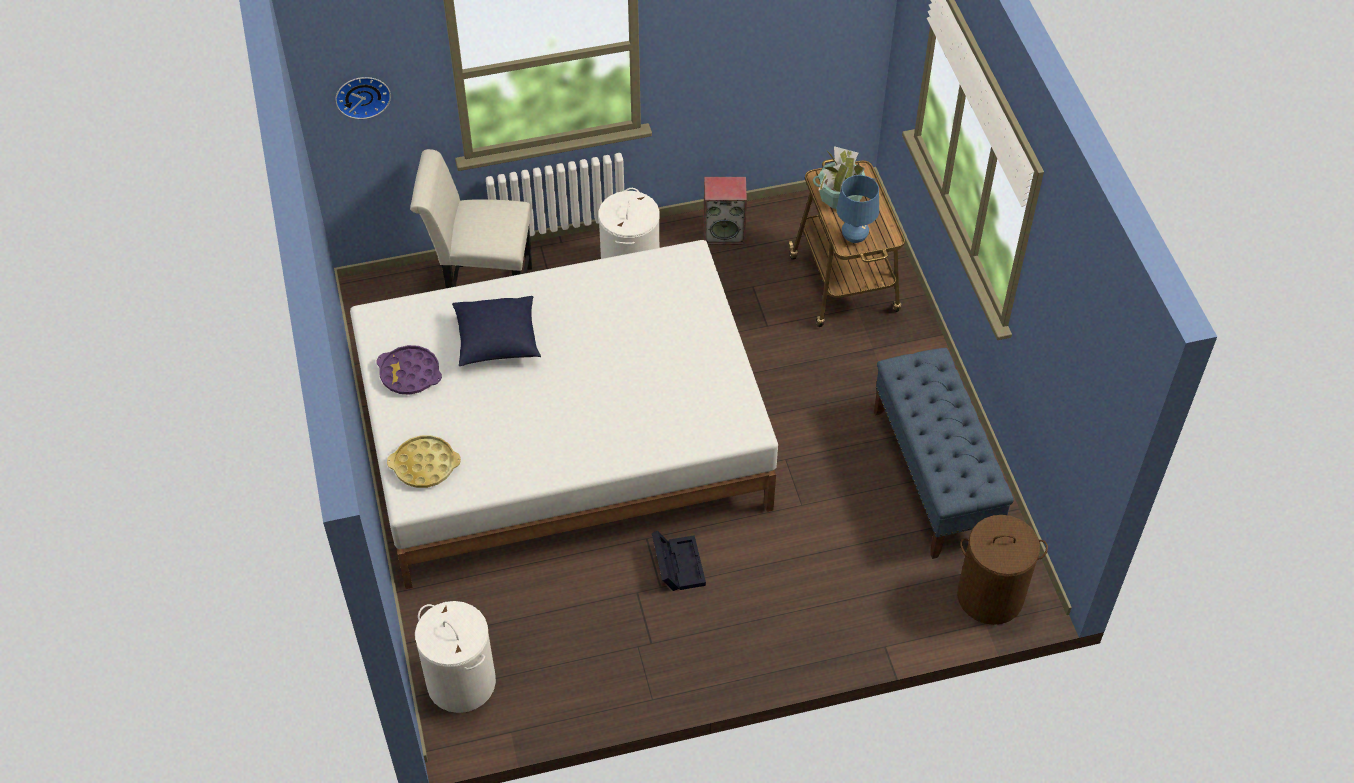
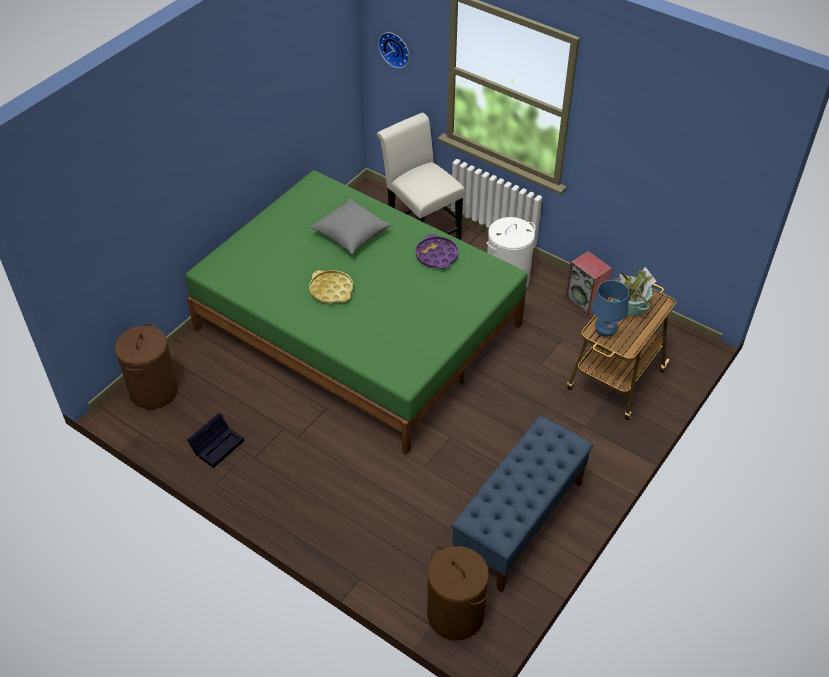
camera: 50 degrees right, 5 degrees down
white bed [350,240,778,589] -> green bed [185,170,528,455]
purple tray [377,345,442,395] -> purple tray moved to [416,234,459,269]
yellow tray [387,435,461,488] -> yellow tray moved to [309,270,353,304]
white laundry basket [415,601,496,713] -> brown laundry basket [115,323,178,409]
blue pillow [452,296,541,366] -> grey pillow [310,198,391,255]
black storage box [652,531,706,591] -> black storage box moved to [187,413,244,468]

